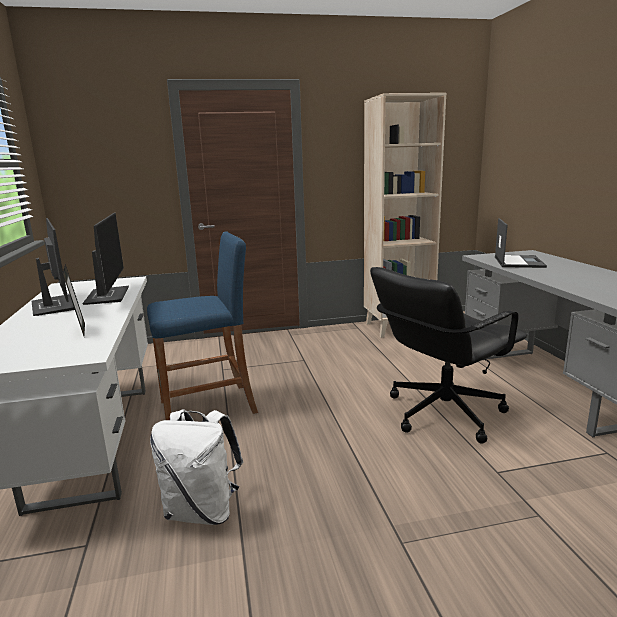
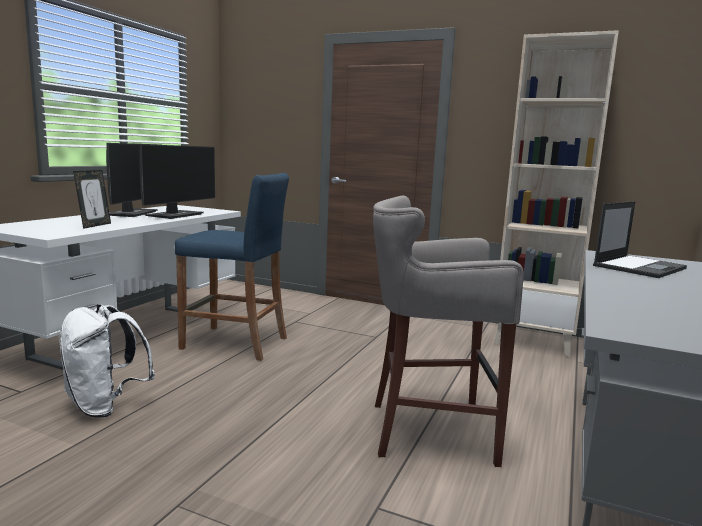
camera: 35 degrees right, 5 degrees down
black office chair [370,267,527,444] -> grey stool [373,196,524,467]

